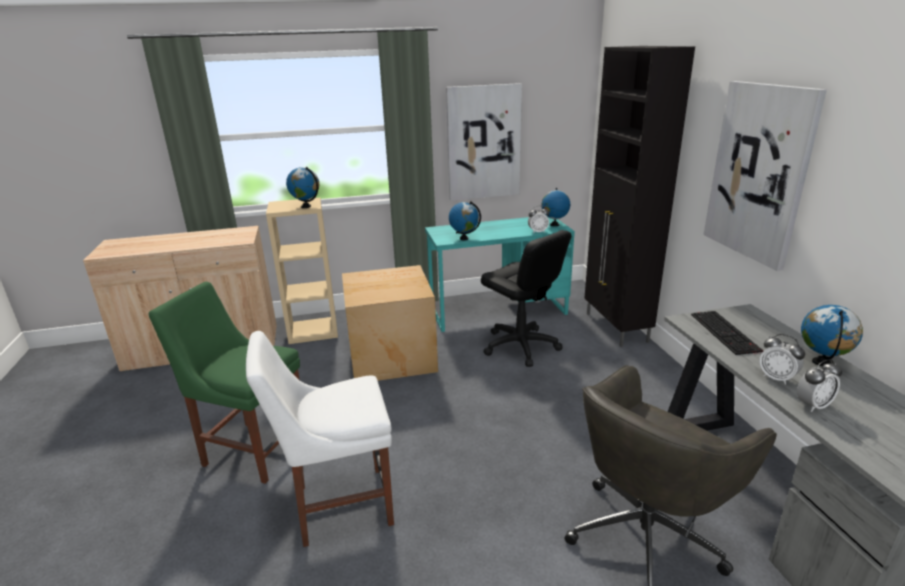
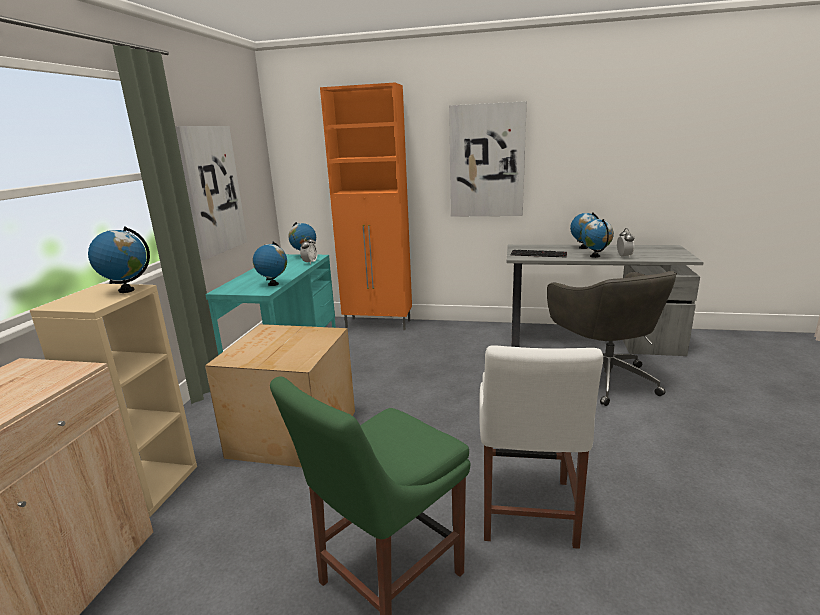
camera: 65 degrees left, 5 degrees down
black office chair [481,230,572,367] -> none
black cabinet [585,46,695,347] -> orange cabinet [320,83,412,330]
alarm clock [759,334,805,385] -> globe [581,219,614,258]

